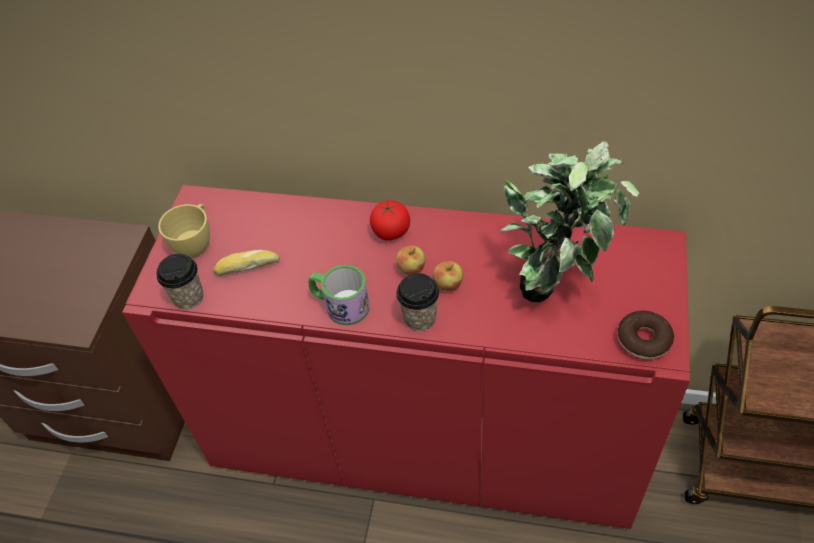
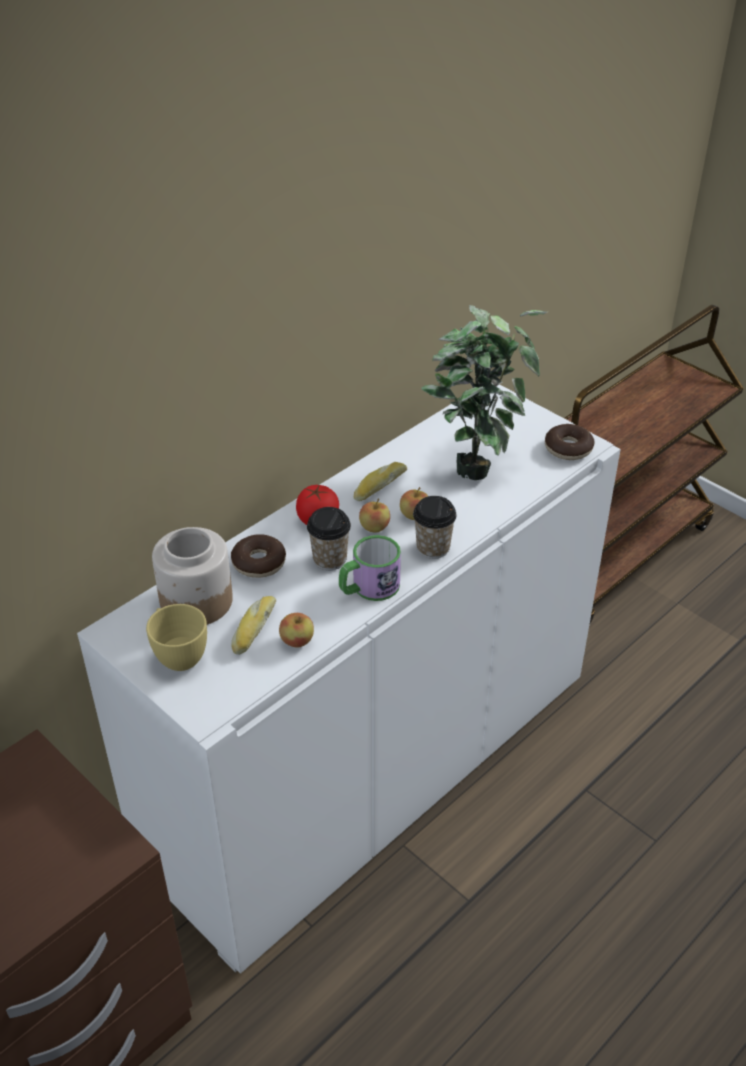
camera: 60 degrees left, 10 degrees down
red cabinet [122,185,690,529] -> white cabinet [77,383,621,974]
cup [157,254,203,310] -> cup moved to [307,507,351,570]
none -> jar [152,527,233,625]
none -> donut [231,534,286,578]
none -> apple [279,613,314,648]
none -> bread [354,462,407,501]

